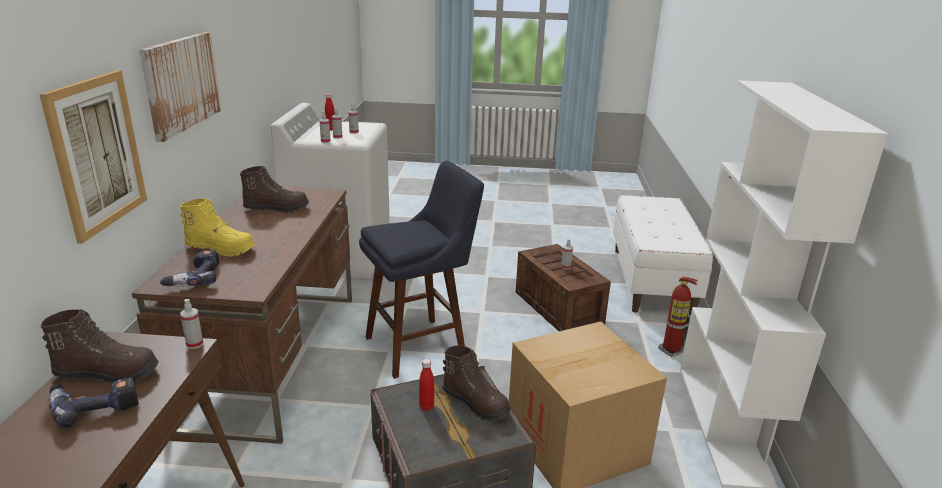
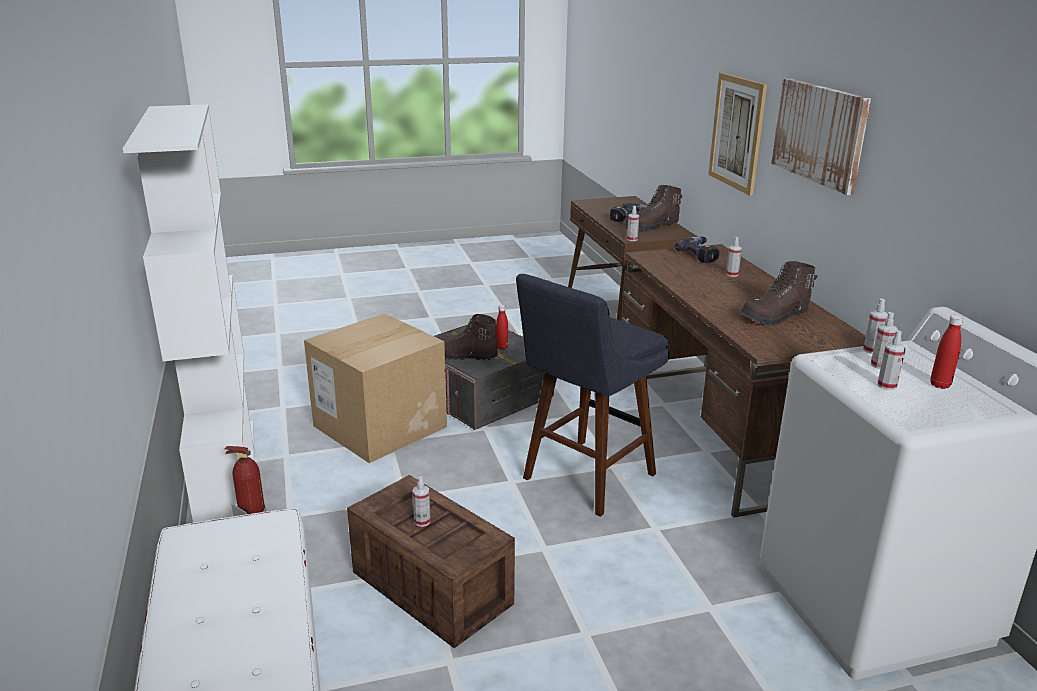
camera: 160 degrees right, 0 degrees up
yellow boot [180,198,255,257] -> spray bottle [726,237,742,277]

